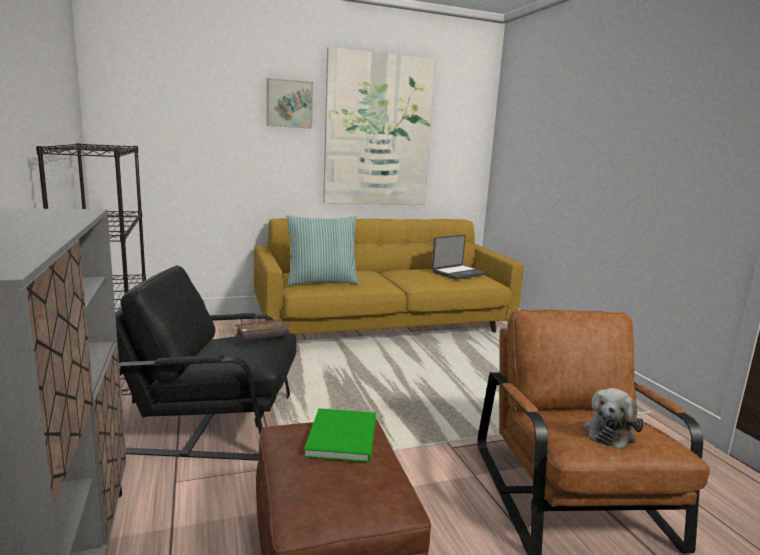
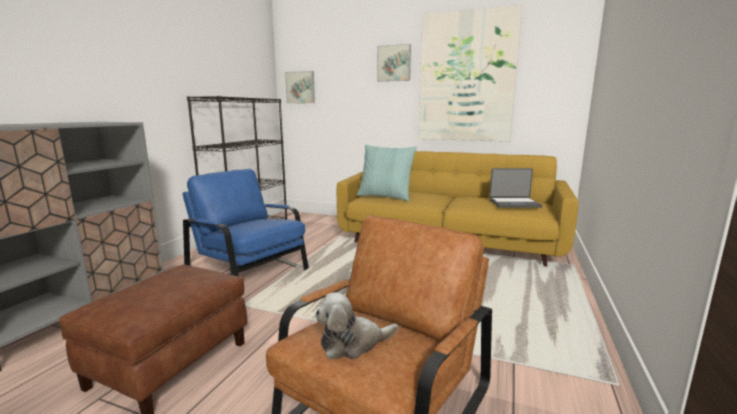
camera: 40 degrees right, 0 degrees up
black armchair [115,265,296,461] -> blue armchair [183,169,309,276]
brown book [235,319,289,341] -> none
green book [304,408,376,462] -> none
none -> picture [285,71,315,104]

